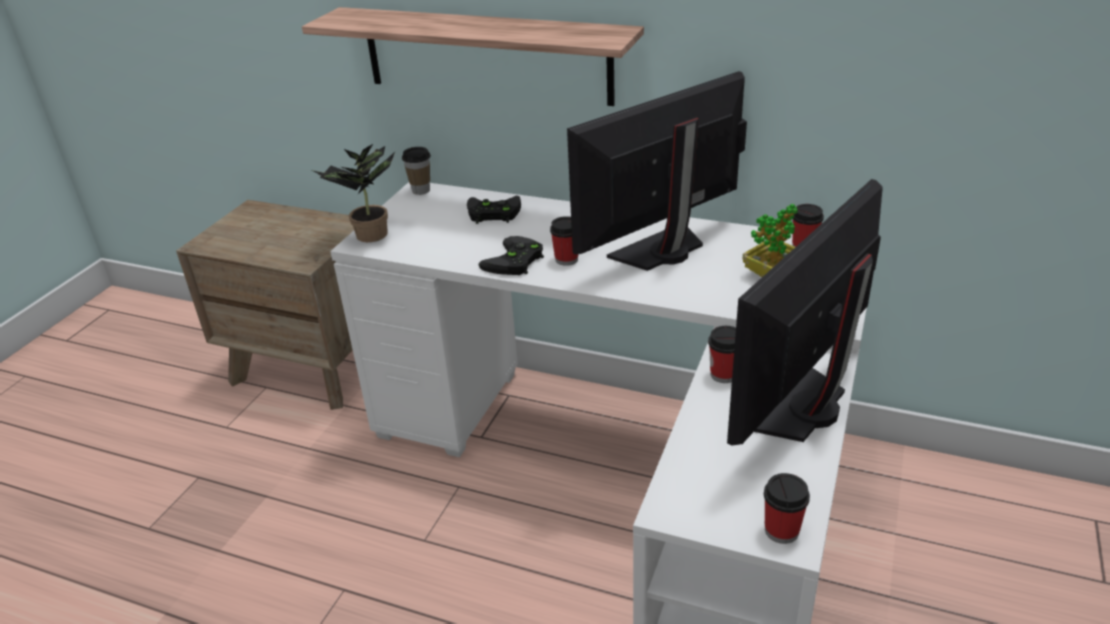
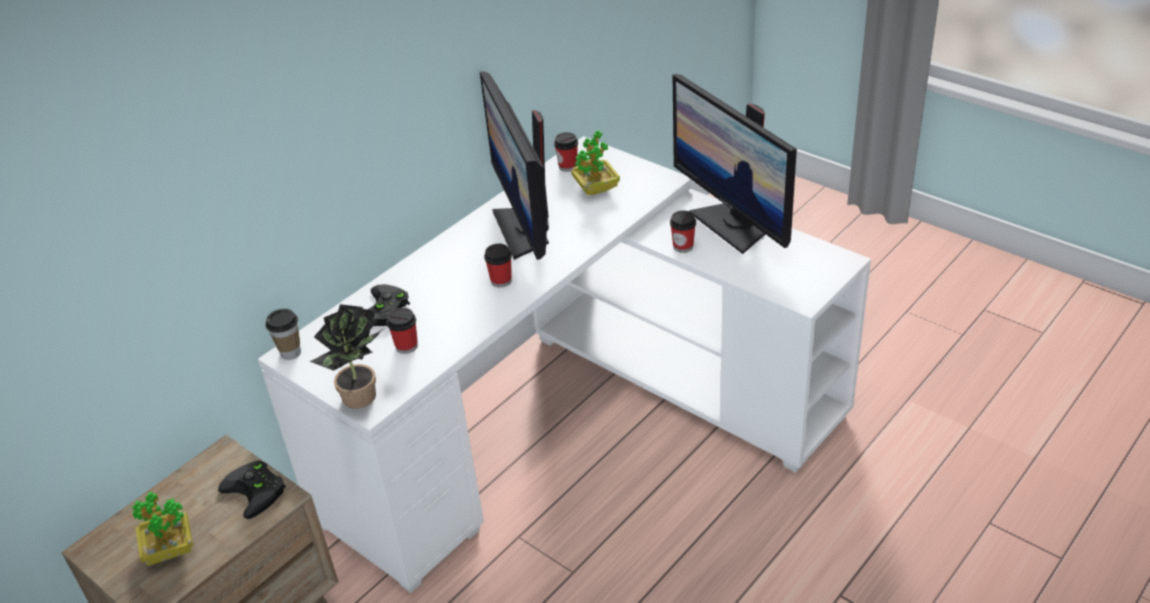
camera: 70 degrees left, 5 degrees up
shelf [302,7,644,106] -> none
black game controller [479,236,544,275] -> black game controller moved to [218,460,286,519]
cup [764,473,810,544] -> cup moved to [387,308,418,354]
none -> potted plant [132,492,193,566]

